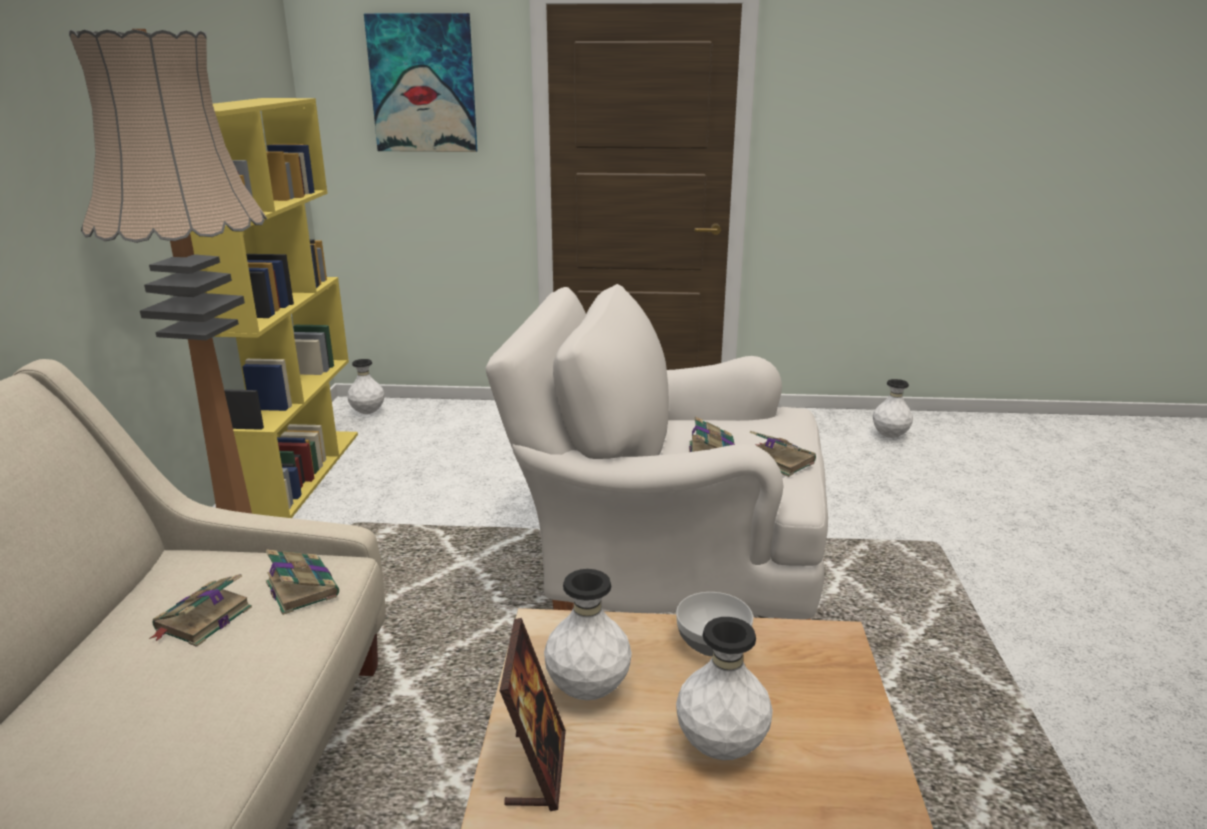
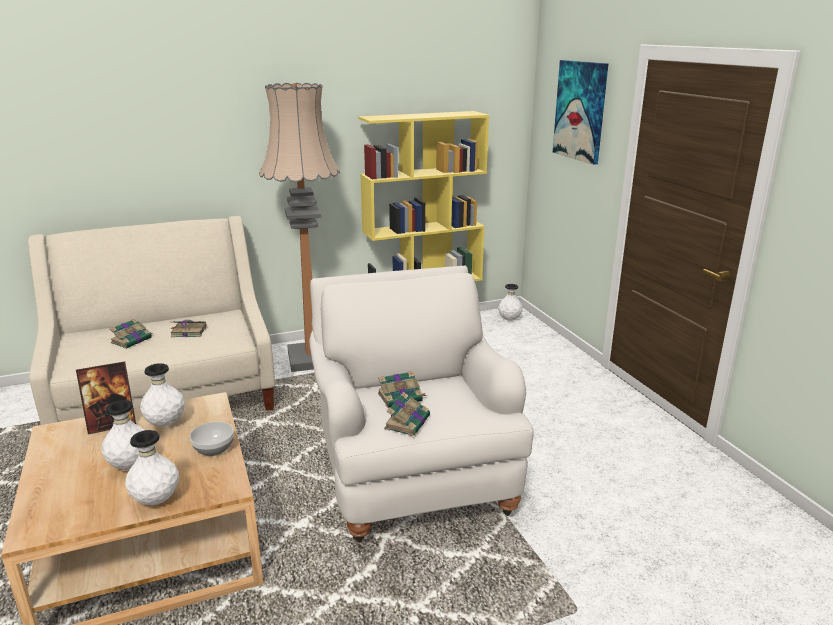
camera: 65 degrees right, 0 degrees up
book [266,549,339,615] -> book moved to [109,319,153,349]
white vase [873,379,913,438] -> white vase moved to [125,430,179,505]

